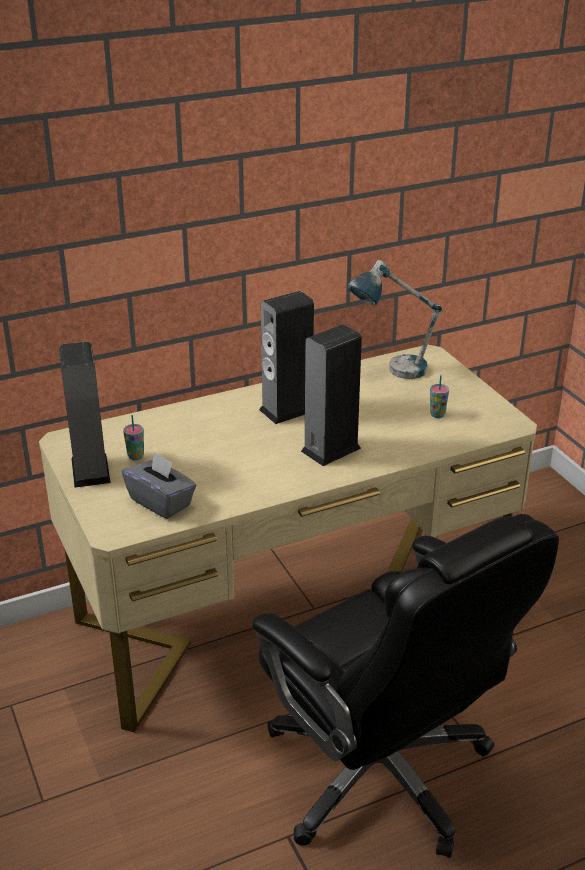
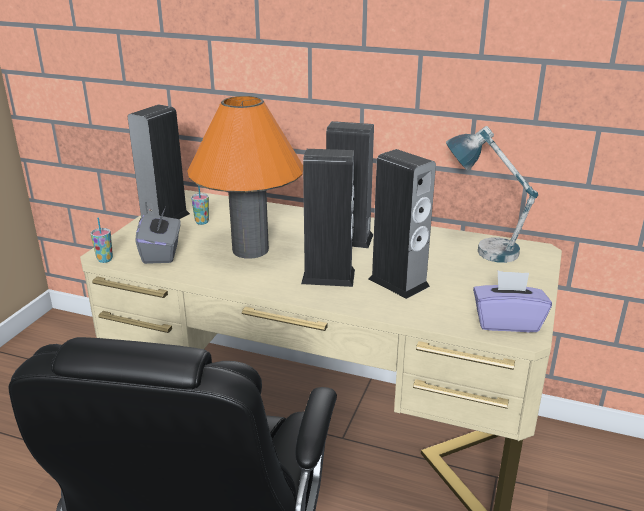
camera: 45 degrees right, 5 degrees down
cup [430,375,449,418] -> cup moved to [90,217,113,263]
none -> orange table lamp [187,96,303,259]
none -> speaker [369,149,436,299]
none -> purple tissue box [473,271,552,332]

